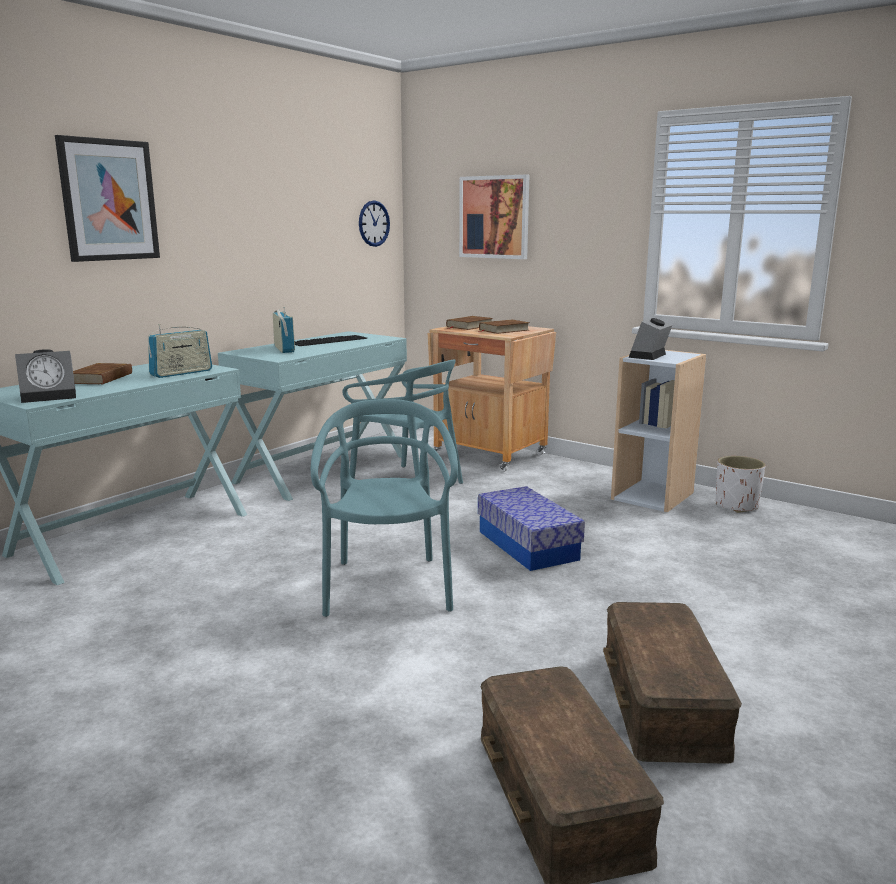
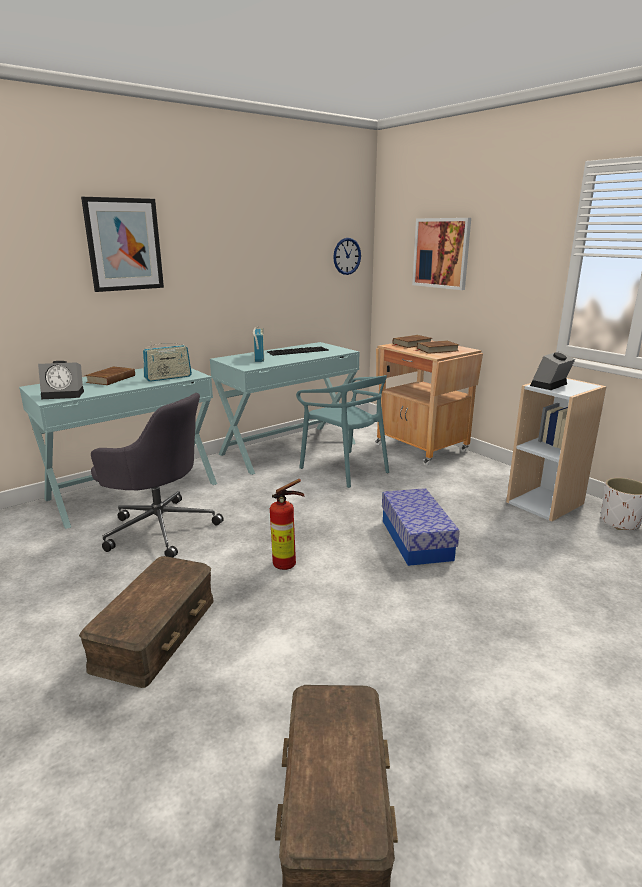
camera: 15 degrees right, 5 degrees up
turquoise chair [311,399,458,617] -> fire extinguisher [270,479,304,570]
brown storage box [603,602,742,764] -> brown storage box moved to [79,556,214,688]
none -> grey office chair [91,393,224,557]

